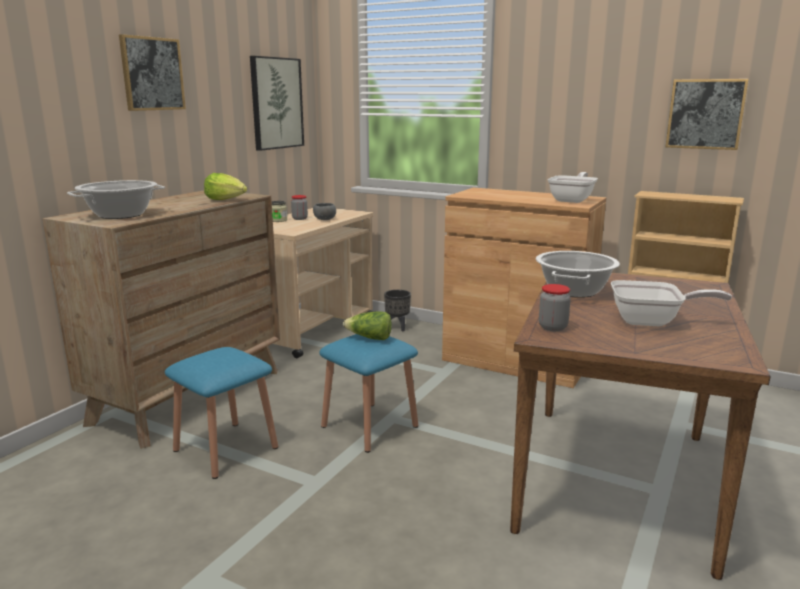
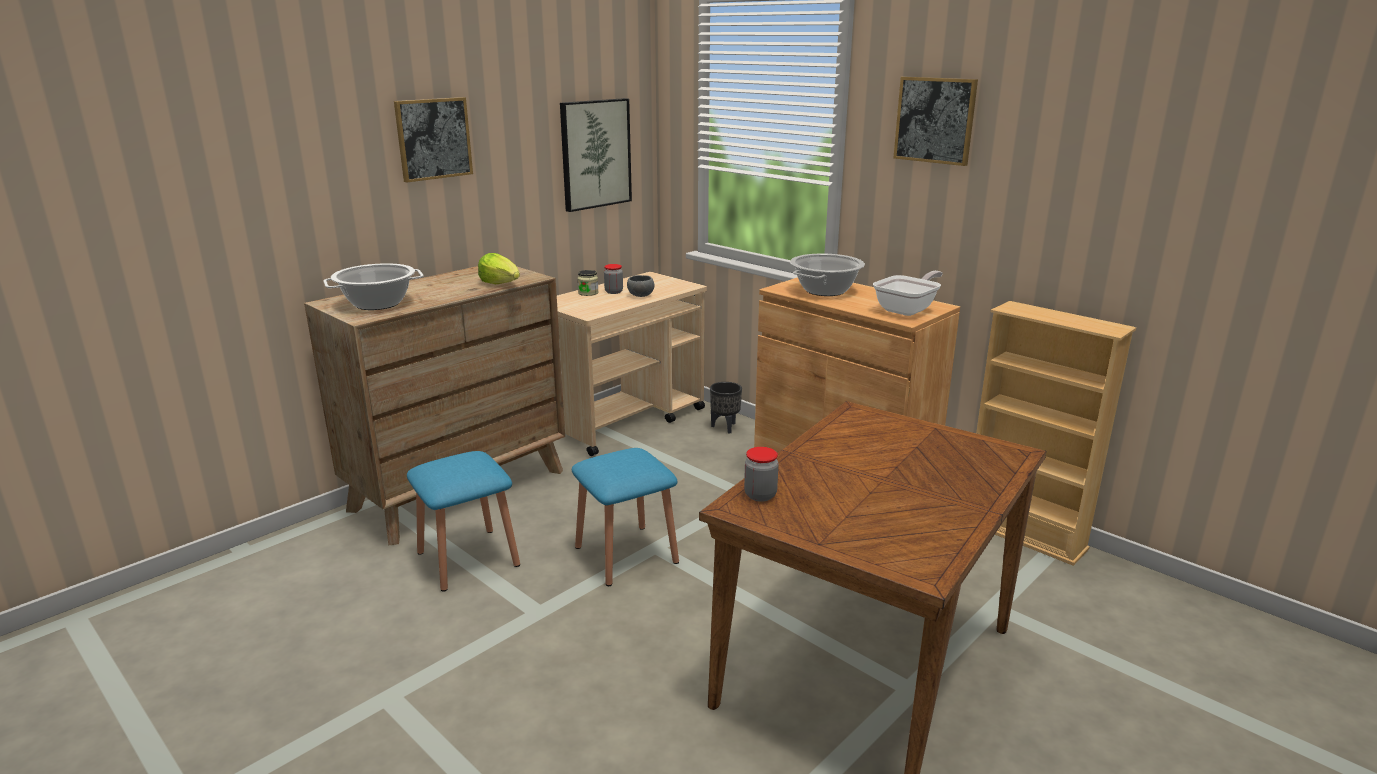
camera: 15 degrees right, 5 degrees up
lettuce [343,311,392,340] -> none
cooking pot [536,251,620,298] -> cooking pot moved to [790,254,865,296]
frying pan [611,280,732,326] -> none
picture [665,79,749,150] -> picture moved to [893,77,978,166]

